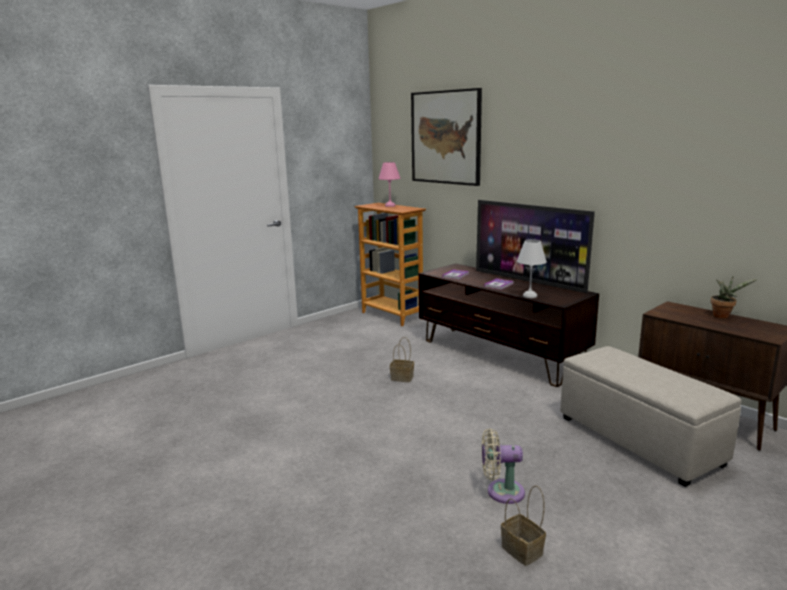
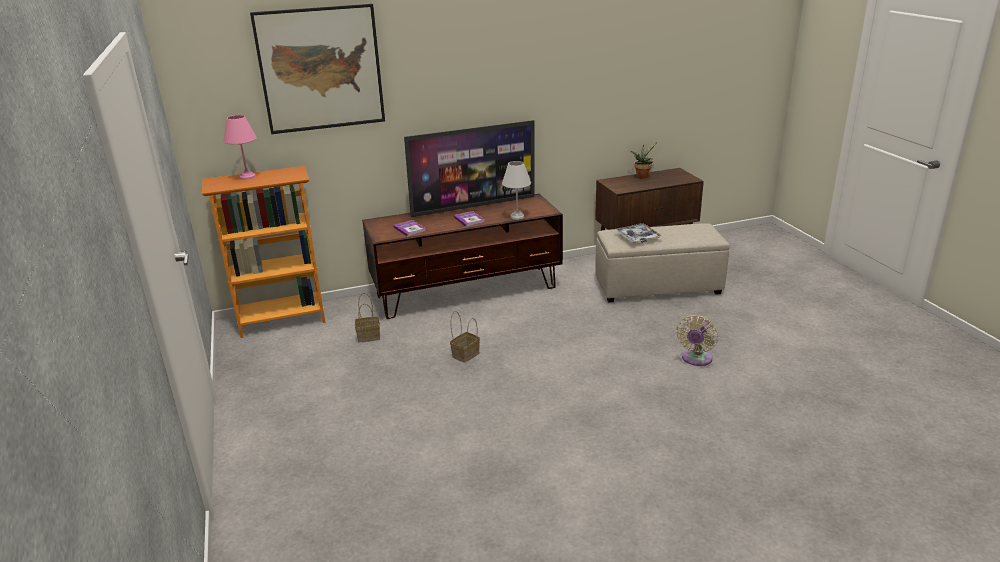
camera: 65 degrees left, 10 degrees up
basket [501,485,546,566] -> basket moved to [355,293,380,342]
none -> tray [615,223,662,243]

